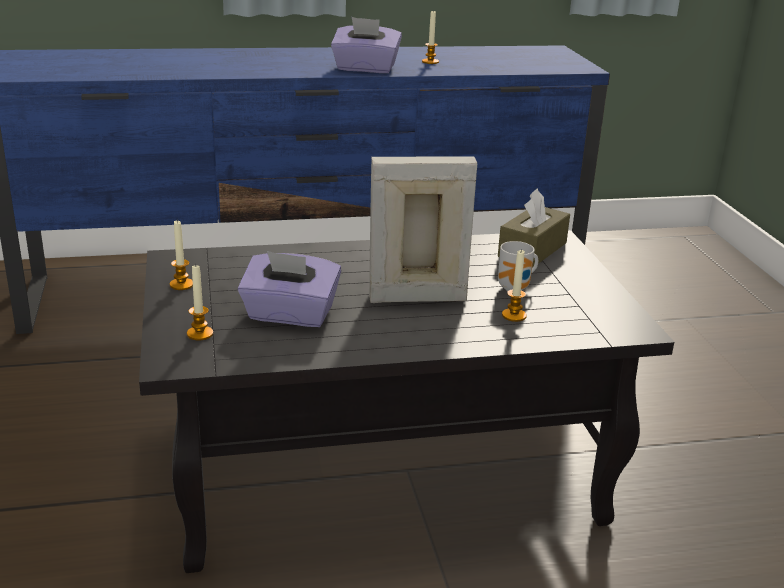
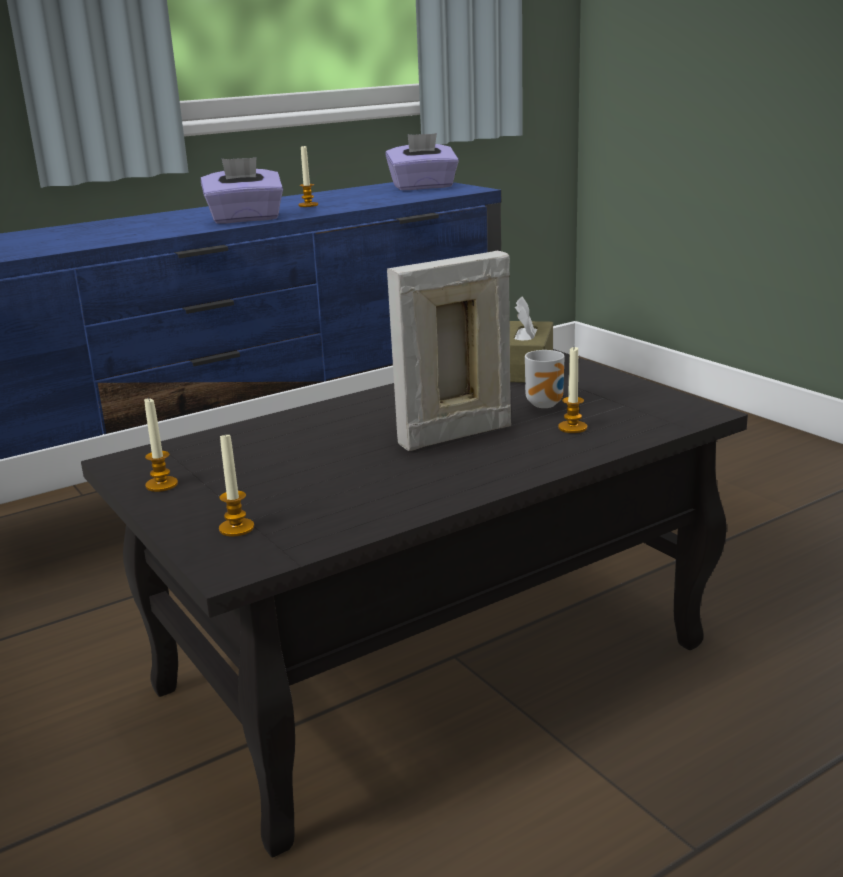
camera: 20 degrees left, 5 degrees down
purple tissue box [238,251,341,327] -> purple tissue box moved to [385,133,459,190]

